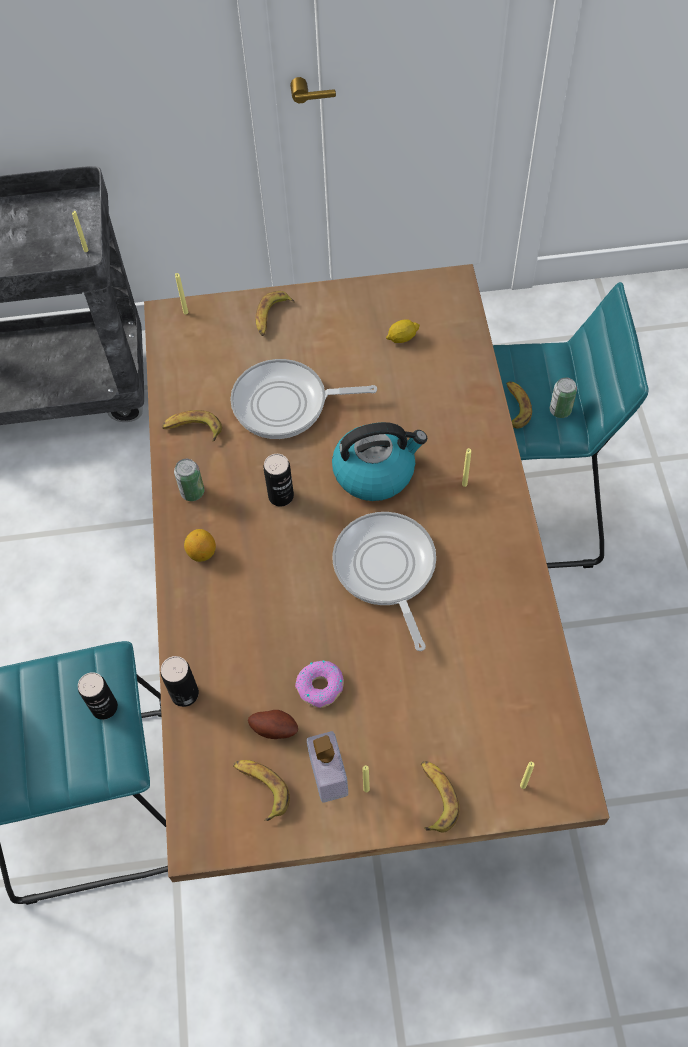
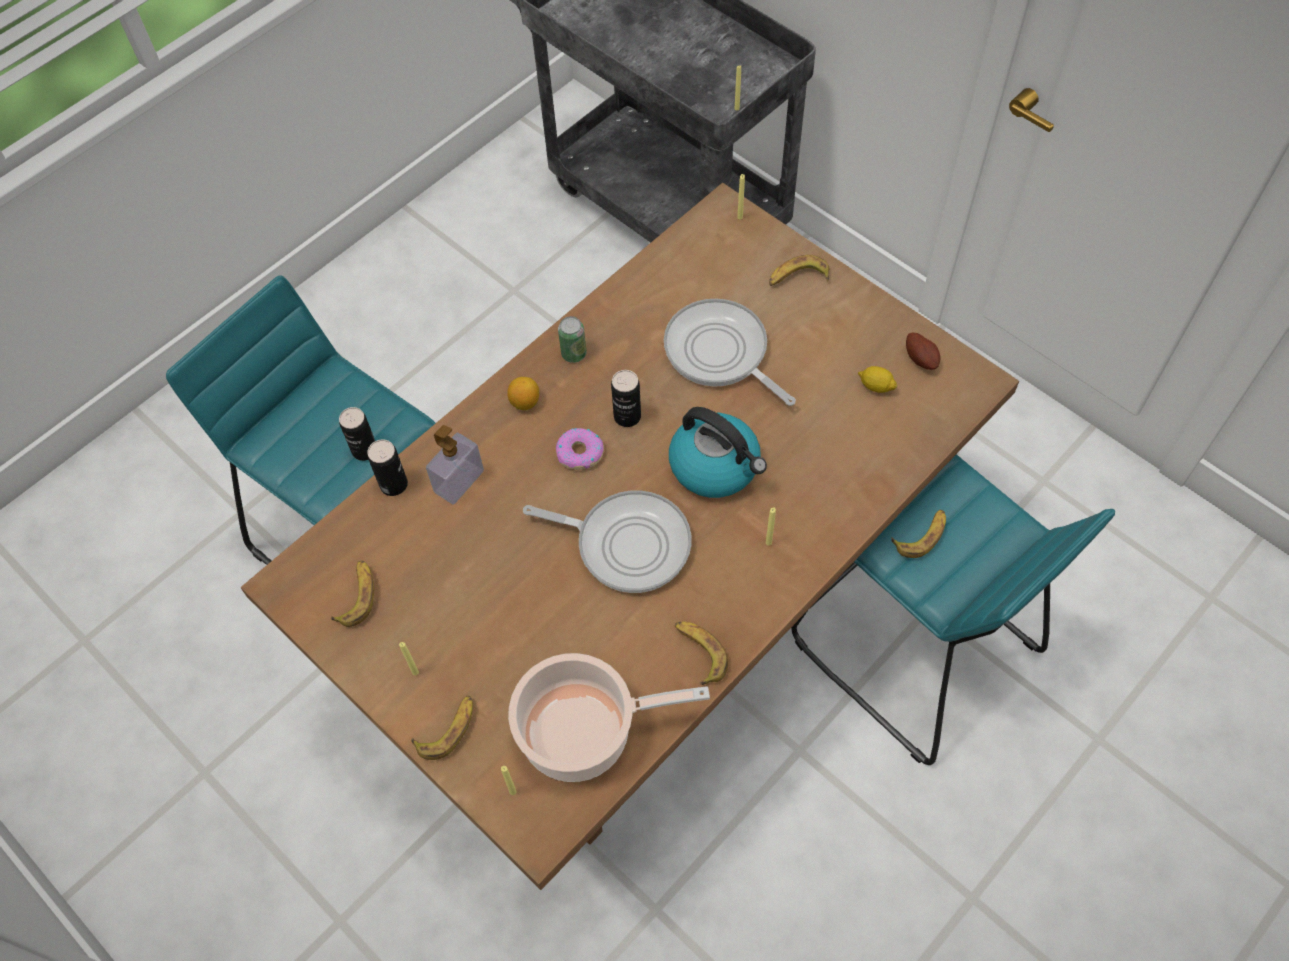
camera: 50 degrees right, 0 degrees up
banana [162,410,222,442] -> banana moved to [675,622,728,685]
potato [248,710,298,739] -> potato moved to [906,333,940,370]
donut [295,660,344,708] -> donut moved to [556,428,604,470]
soap dispenser [307,731,348,803] -> soap dispenser moved to [426,425,484,505]
frying pan [333,512,436,651] -> frying pan turned 75 degrees clockwise [523,490,692,593]
can [550,378,577,418] -> none
none -> cooking pot [508,653,710,782]

